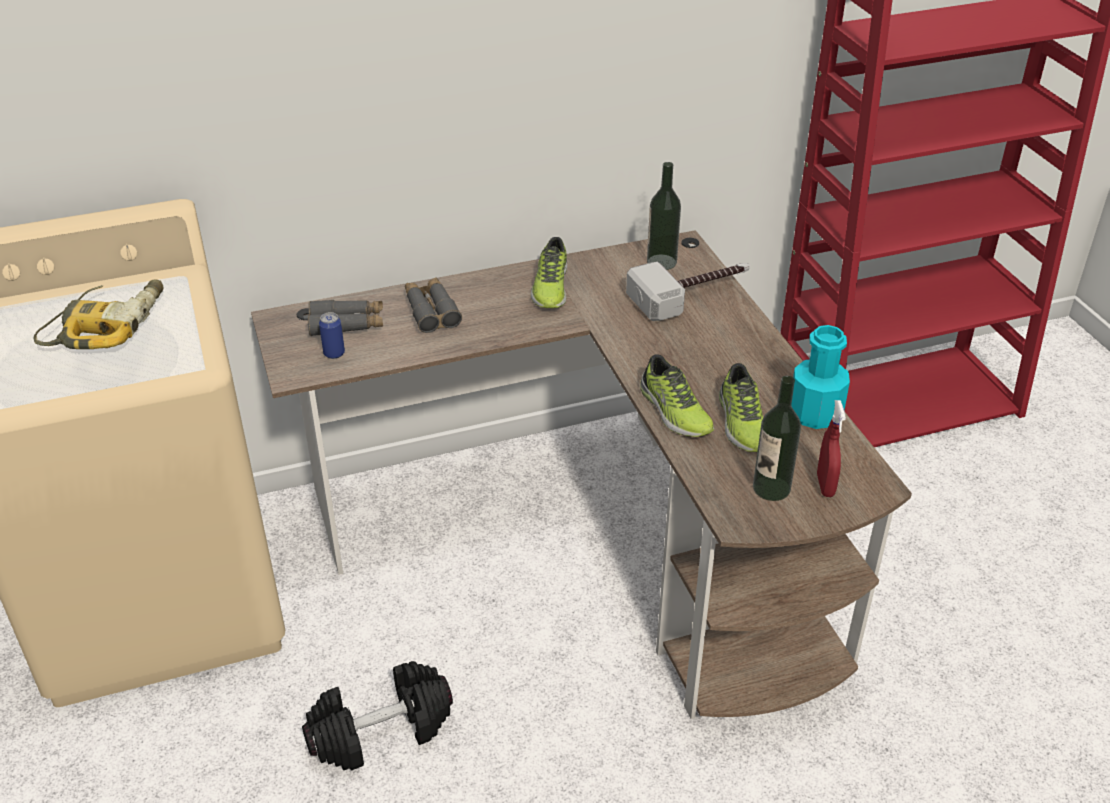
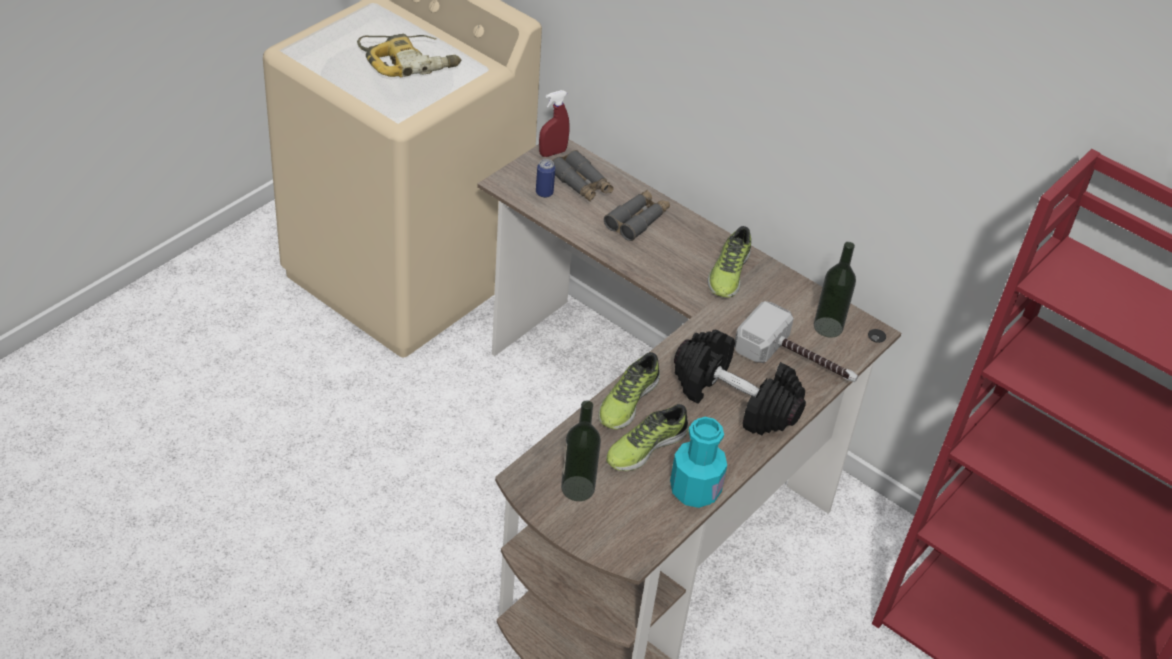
camera: 55 degrees right, 5 degrees up
black dumbbell [302,661,453,770] -> black dumbbell moved to [674,330,806,435]
shoe [531,237,567,308] -> shoe turned 45 degrees counterclockwise [707,226,751,298]
red spray bottle [817,400,846,497] -> red spray bottle moved to [539,90,570,157]

